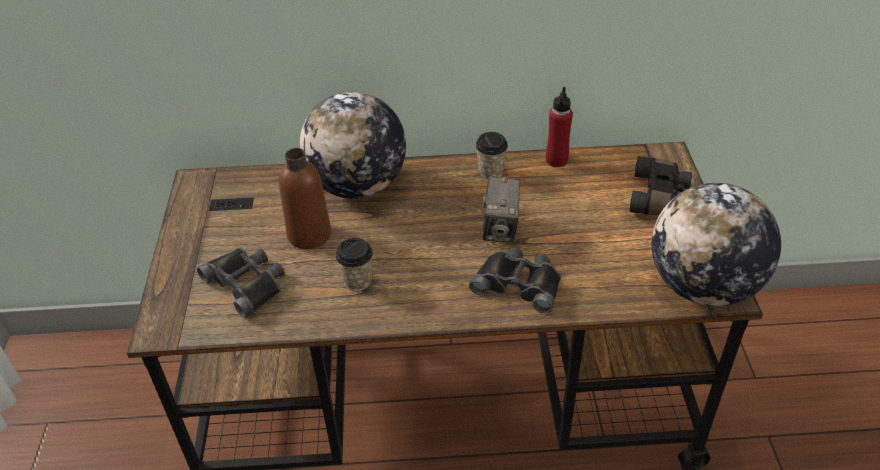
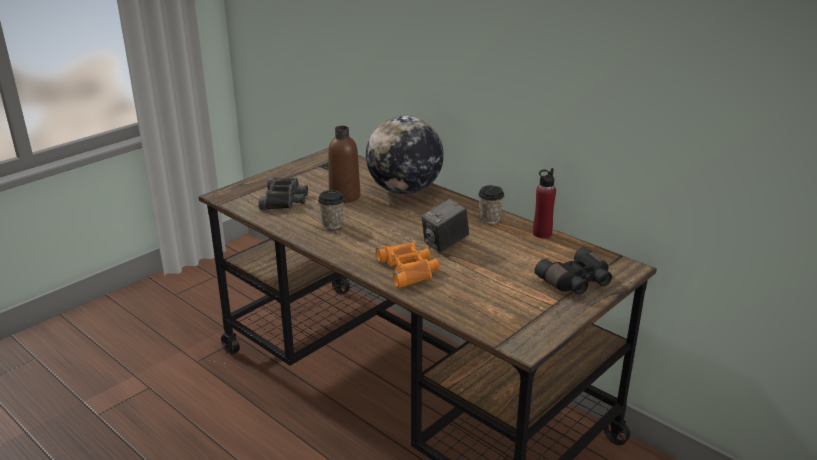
camera: 45 degrees right, 15 degrees down
black binoculars [469,247,561,313] -> orange binoculars [376,242,439,288]
globe [652,183,781,306] -> none

